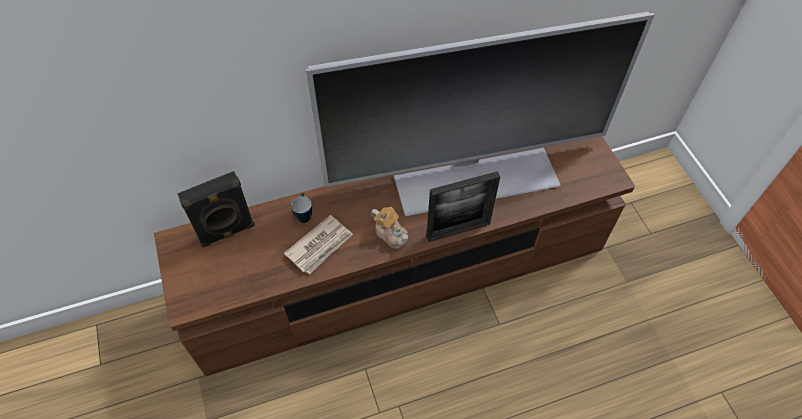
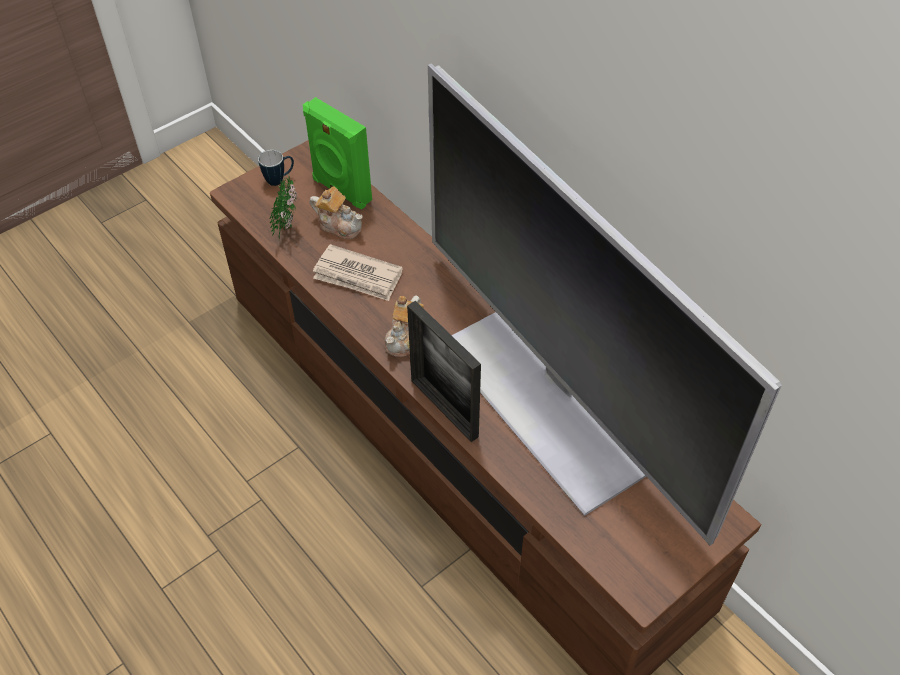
camera: 70 degrees right, 5 degrees down
black speaker [177,171,255,247] -> green speaker [303,97,372,209]
mug [291,193,312,223] -> mug moved to [258,150,294,186]
none -> potted plant [269,174,297,240]
none -> teapot [310,186,363,239]

